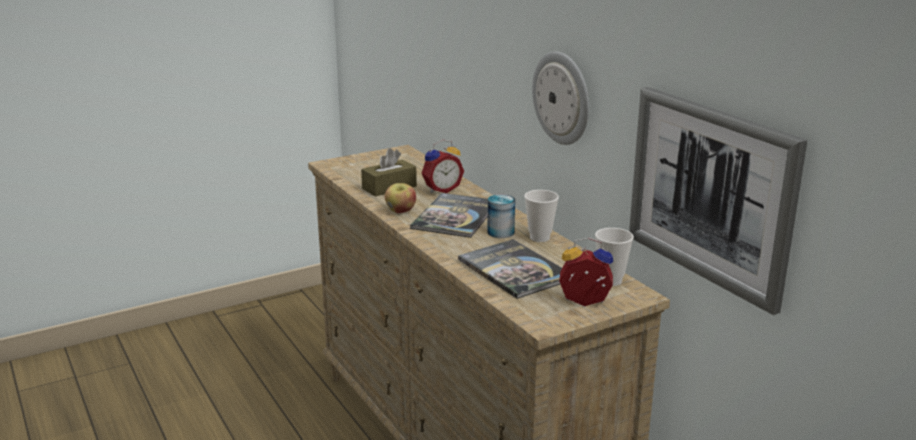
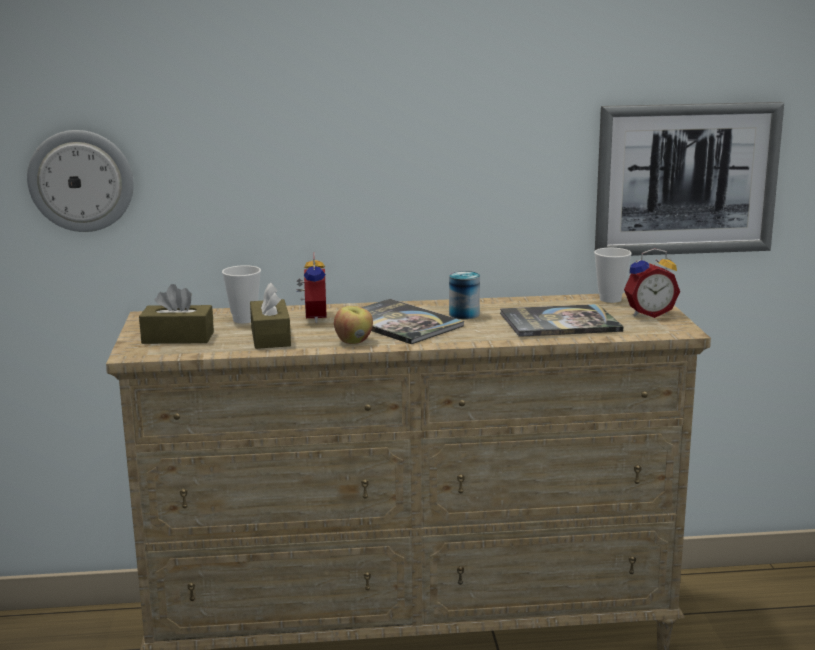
camera: 65 degrees left, 5 degrees down
cup [524,190,559,242] -> cup moved to [222,265,261,323]
wall clock [532,51,589,145] -> wall clock moved to [27,130,133,232]
alarm clock [559,238,613,306] -> alarm clock turned 135 degrees counterclockwise [624,248,680,318]
none -> brown tissue box [139,284,214,344]

